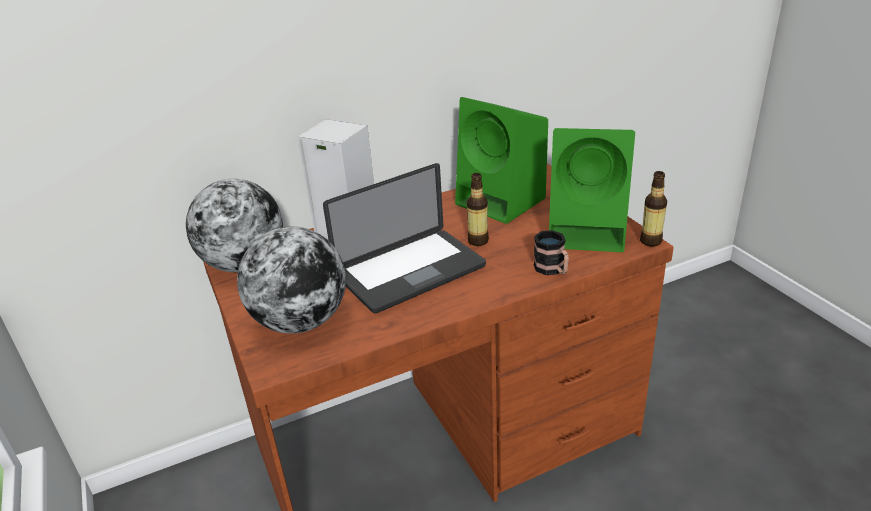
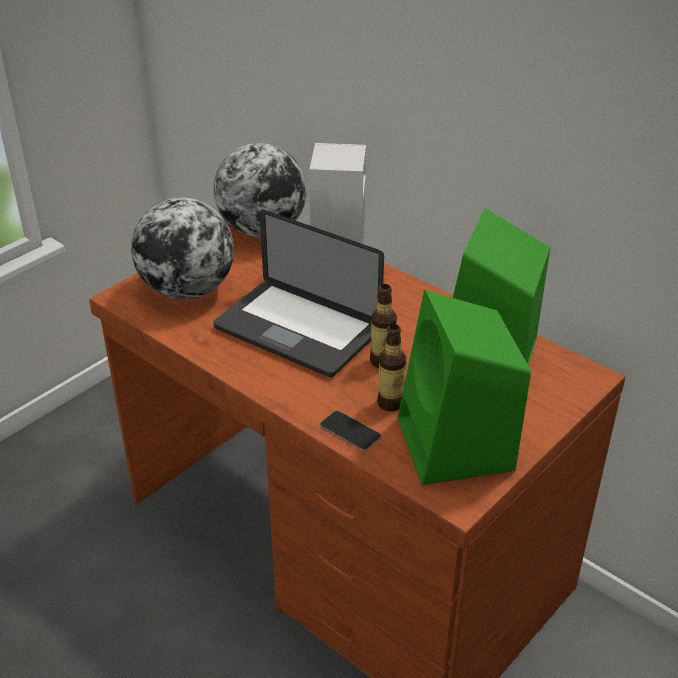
camera: 65 degrees right, 5 degrees up
mug [534,230,569,275] -> phone [320,411,381,451]
bottle [640,171,667,247] -> bottle moved to [377,324,406,411]

